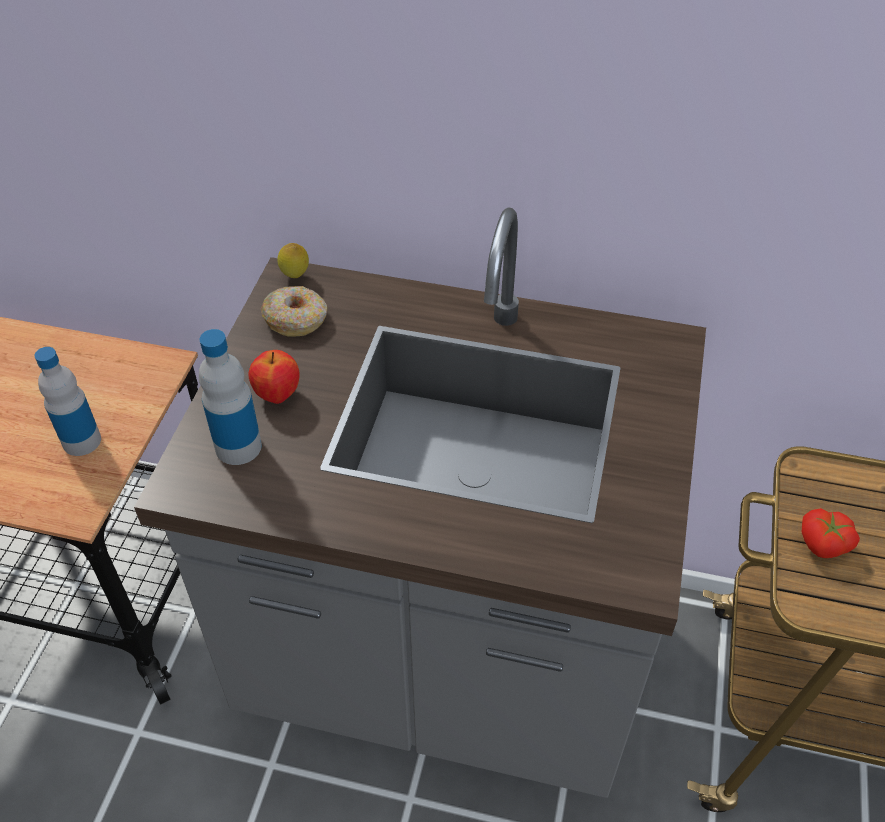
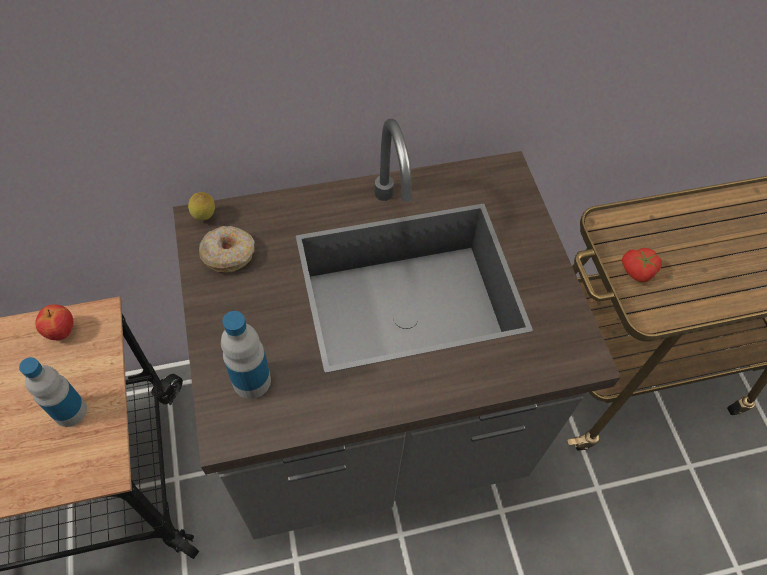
camera: 30 degrees left, 10 degrees up
apple [248,350,300,404] -> apple moved to [35,304,74,340]

